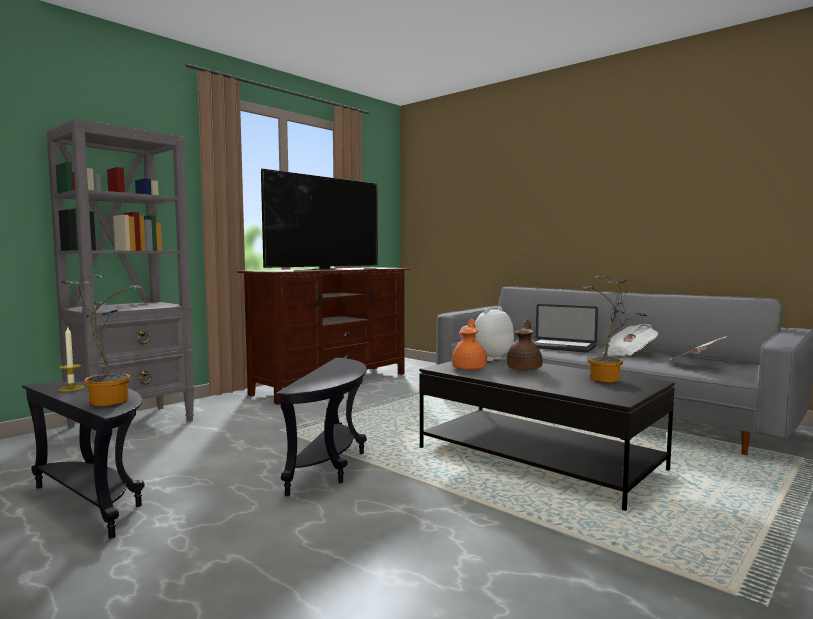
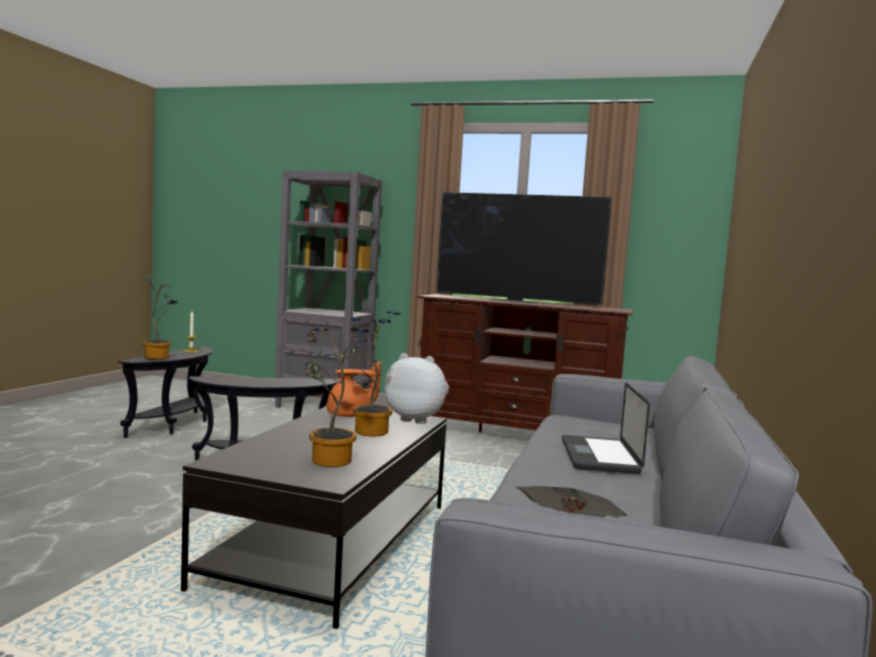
camera: 65 degrees right, 0 degrees up
brown teapot [507,319,543,371] -> potted plant [333,312,400,436]
newspaper [603,324,658,356] -> none

